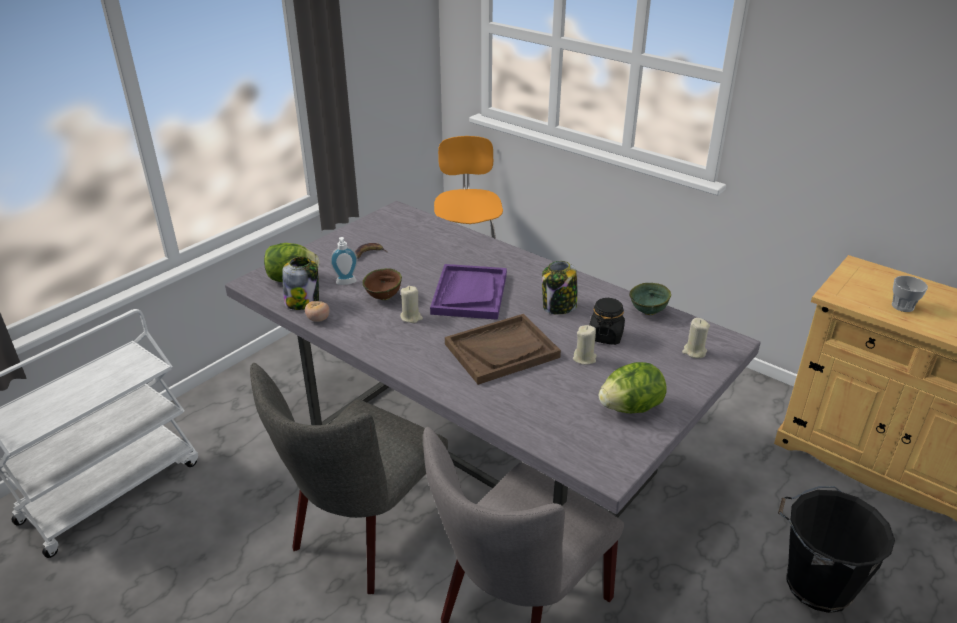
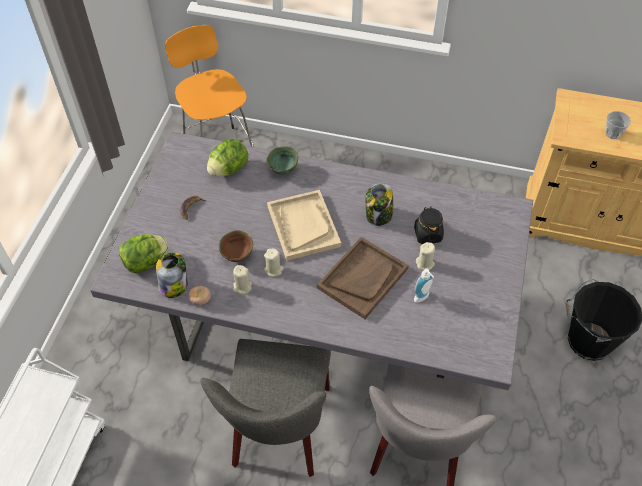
camera: 25 degrees left, 20 degrees up
soap dispenser [330,237,358,285] -> soap dispenser moved to [414,269,434,303]
purple tray [430,264,507,320] -> beige tray [267,190,341,261]
lettuce [599,362,667,413] -> lettuce moved to [207,139,248,177]
green bowl [629,283,671,315] -> green bowl moved to [267,146,298,175]
beige candle [682,318,710,358] -> beige candle moved to [233,265,252,294]

